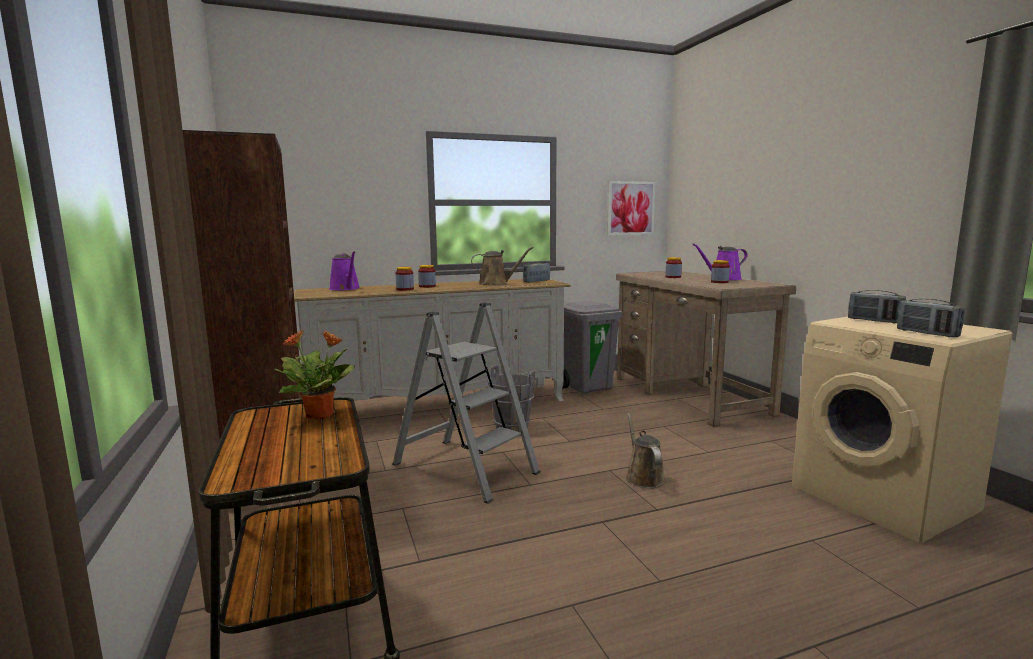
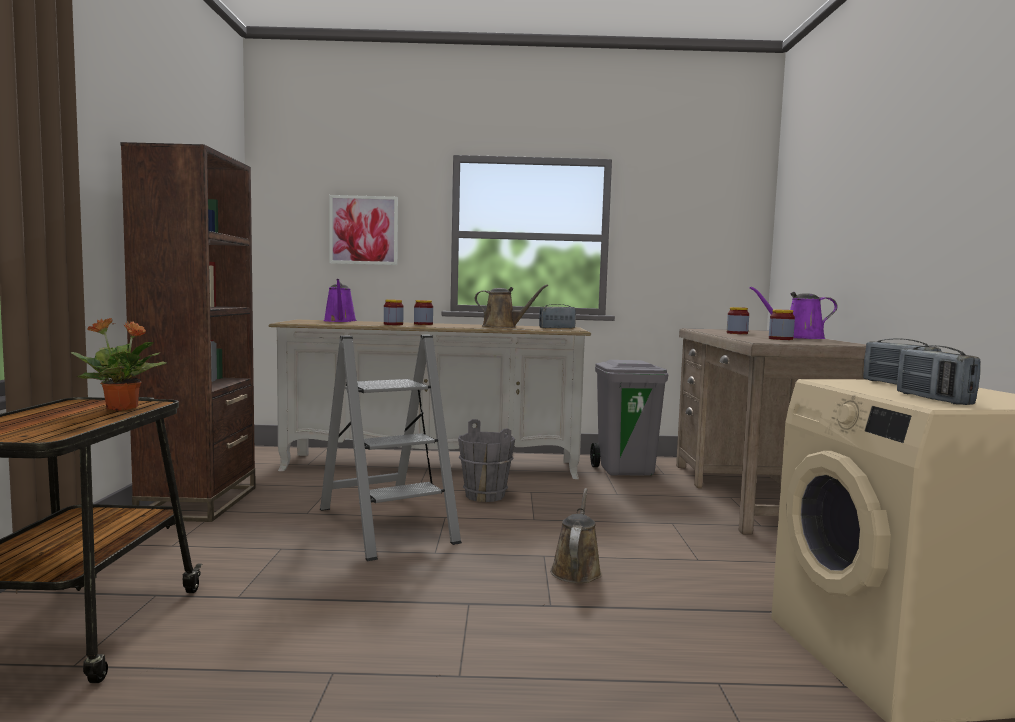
camera: 20 degrees right, 5 degrees down
picture [607,181,656,235] -> picture moved to [329,195,398,265]

